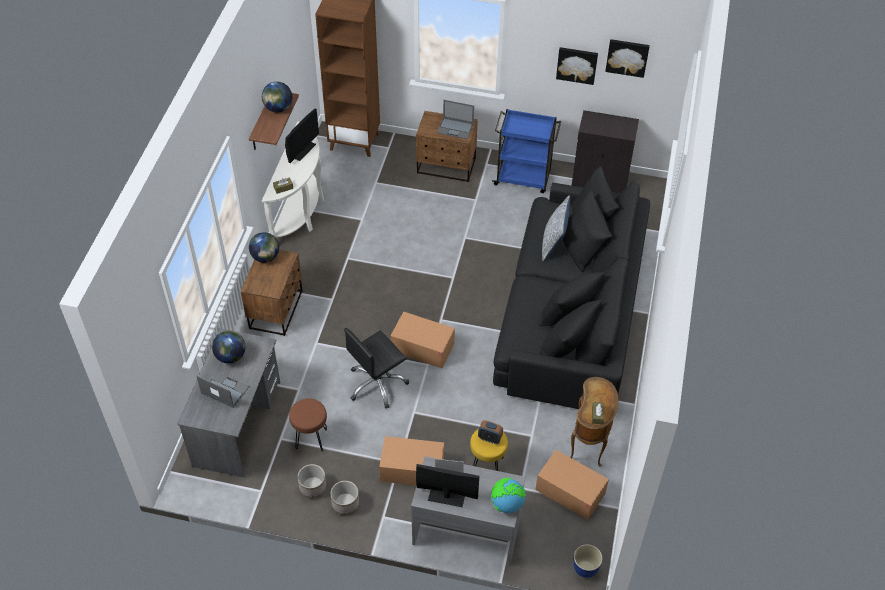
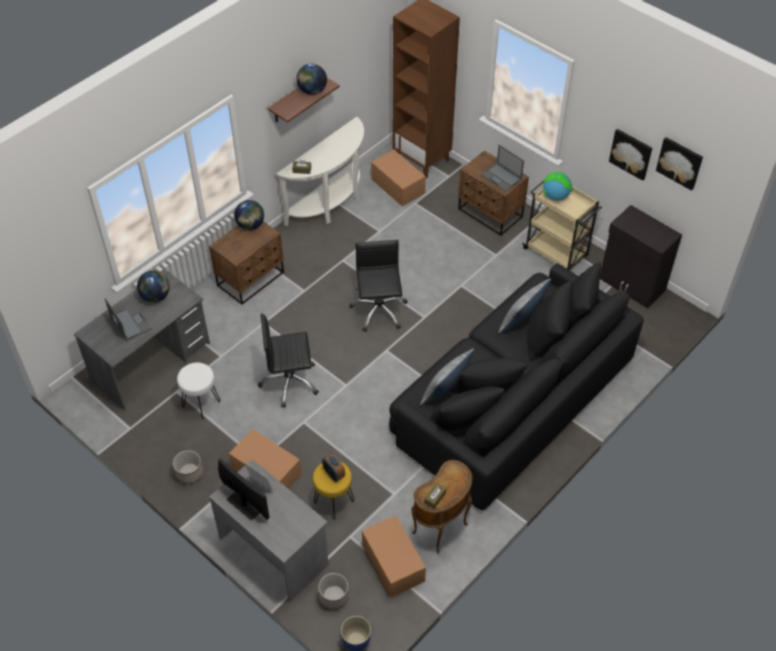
camera: 30 degrees right, 0 degrees up
monitor [285,109,319,163] -> none
brown stool [289,398,327,452] -> white stool [177,362,220,419]
planter [298,464,326,498] -> planter moved to [318,573,349,610]
cardboard box [390,312,455,368] -> cardboard box moved to [371,150,426,206]
globe [491,478,526,513] -> globe moved to [543,172,573,201]
blue cart [492,109,561,193] -> beige cart [522,181,602,270]
none -> black office chair [349,240,408,332]
none -> pillow [420,349,474,406]

